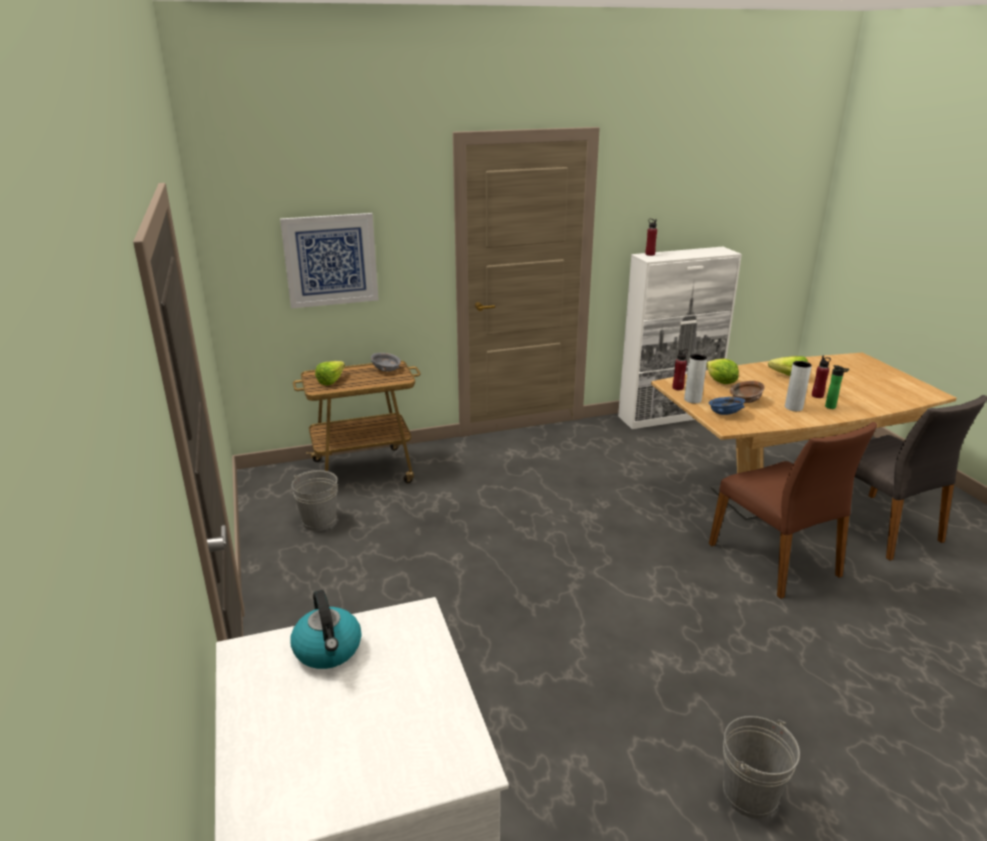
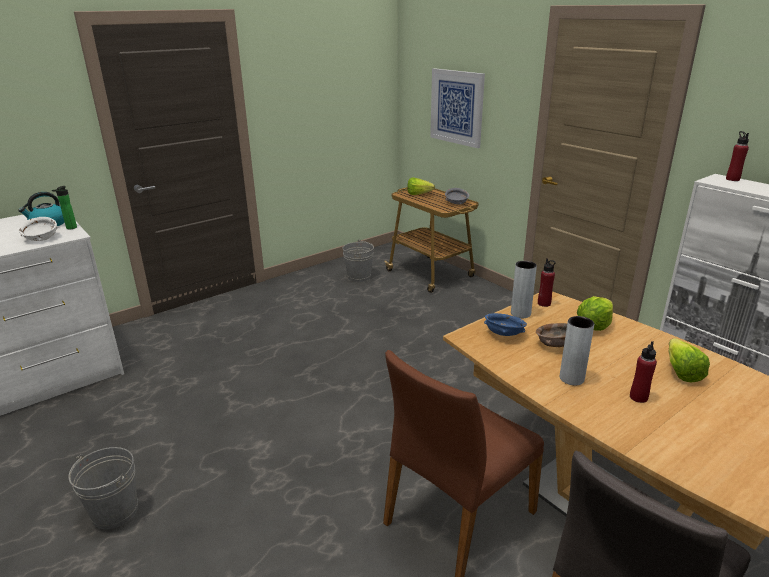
camera: 70 degrees right, 0 degrees up
bottle [825,365,849,409] -> bottle moved to [52,186,77,229]
none -> white bowl [18,217,58,241]

